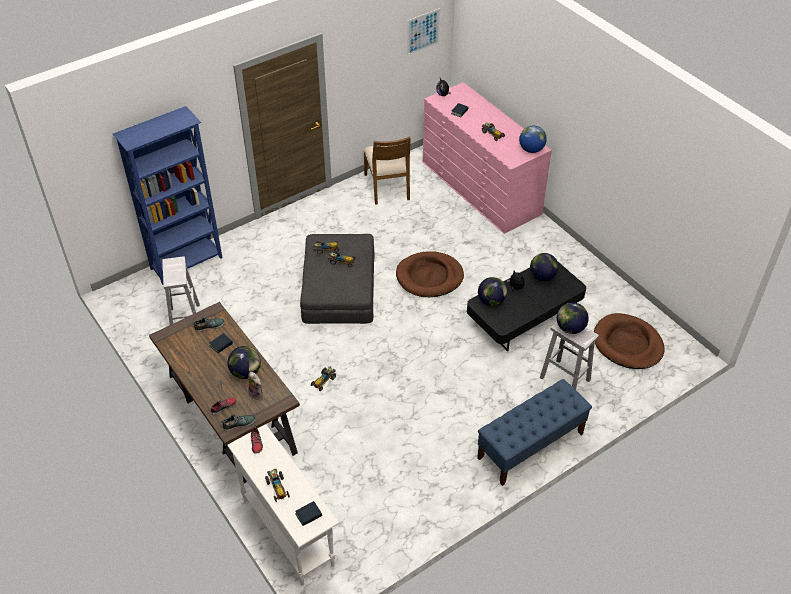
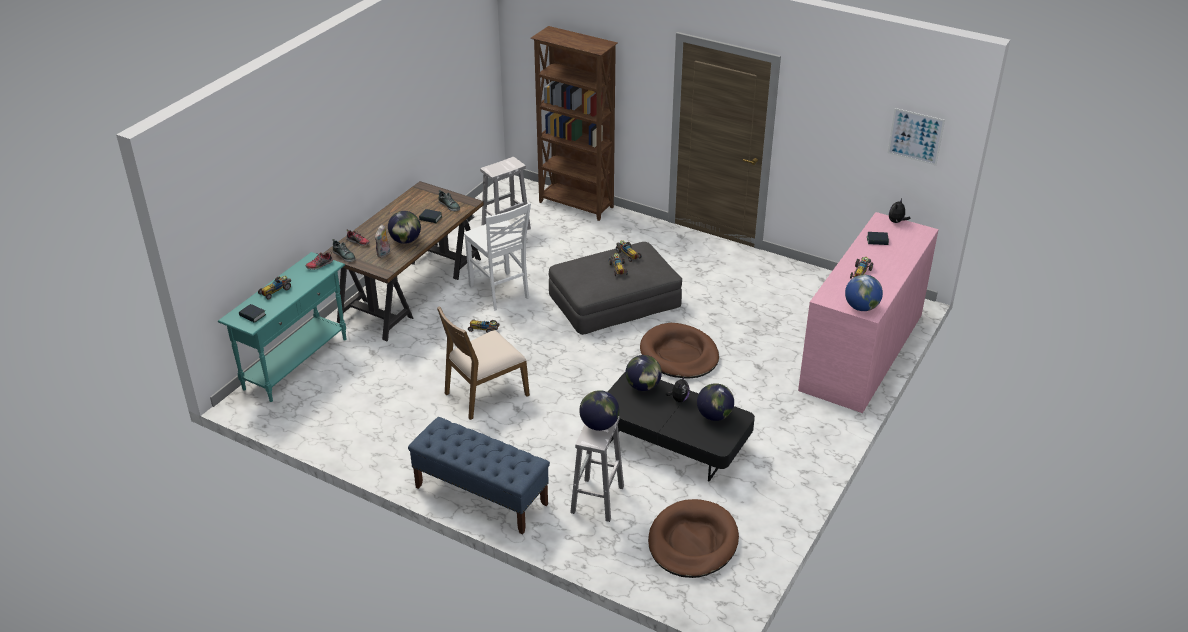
camera: 65 degrees right, 10 degrees down
blue bookcase [113,106,223,285] -> brown bookcase [531,26,618,221]
white console table [227,424,339,586] -> turquoise console table [218,252,347,402]
brown chair [364,137,411,205] -> brown chair moved to [437,306,530,420]
none -> white chair [464,202,531,311]

